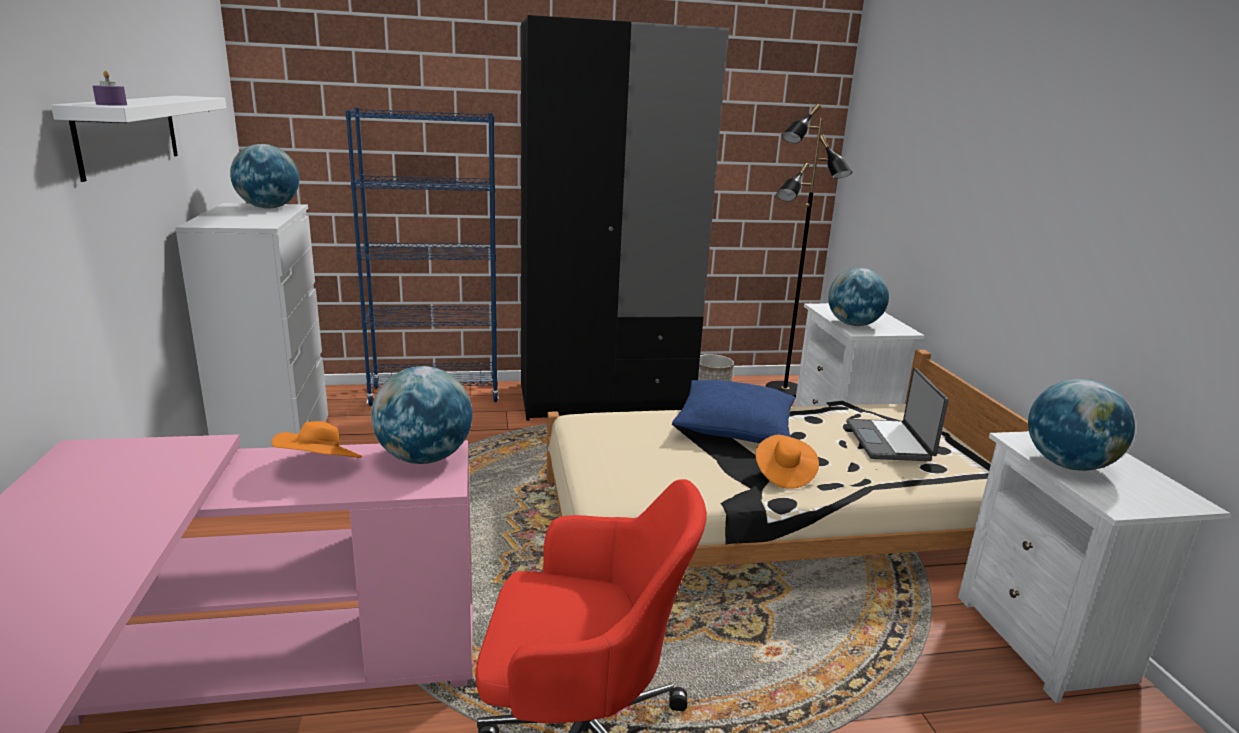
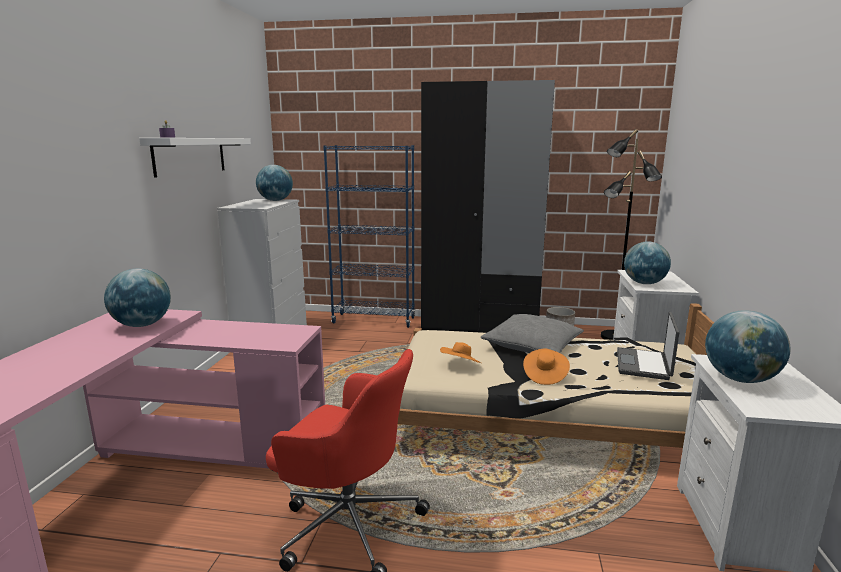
camera: 20 degrees right, 5 degrees down
orange hat [271,421,362,458] -> orange hat moved to [440,342,481,363]
globe [371,366,472,464] -> globe moved to [104,268,171,327]
blue pillow [672,380,796,443] -> grey pillow [480,314,584,353]

